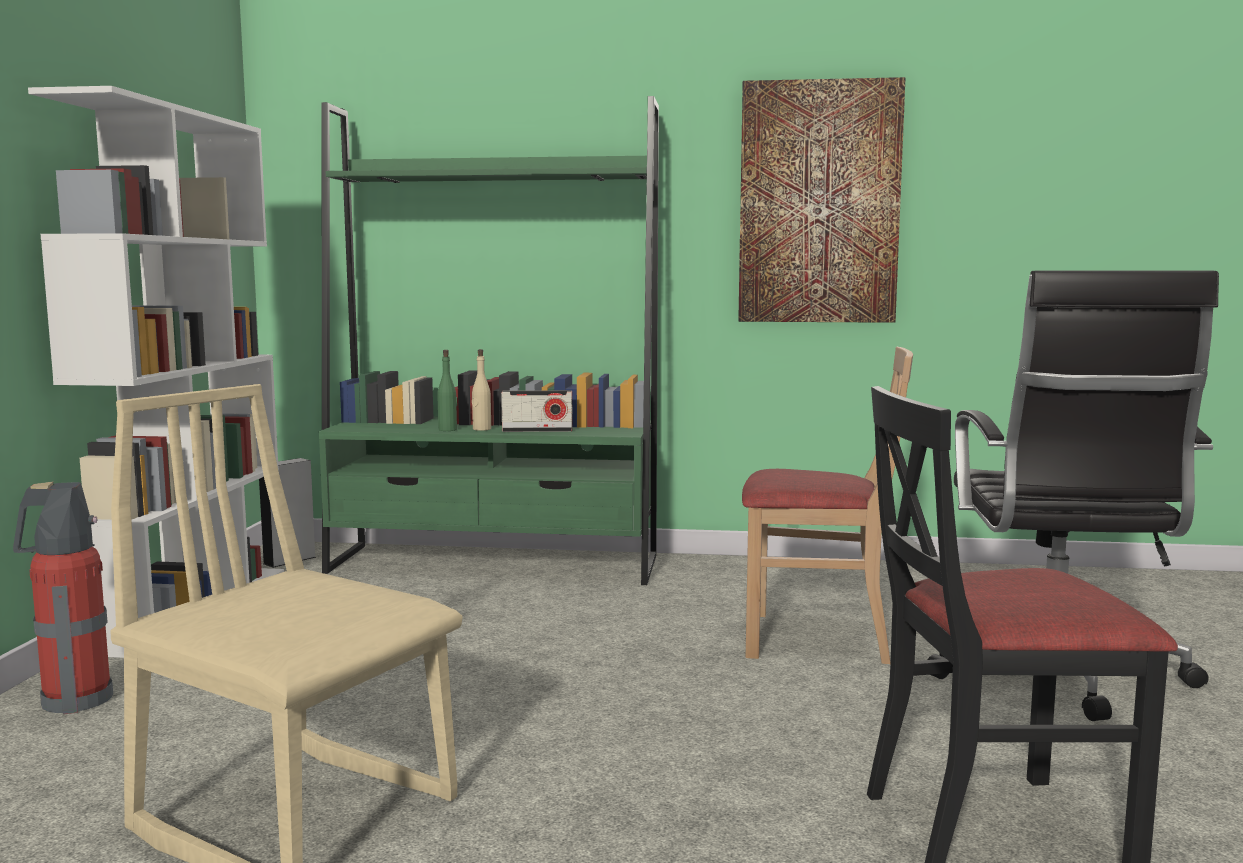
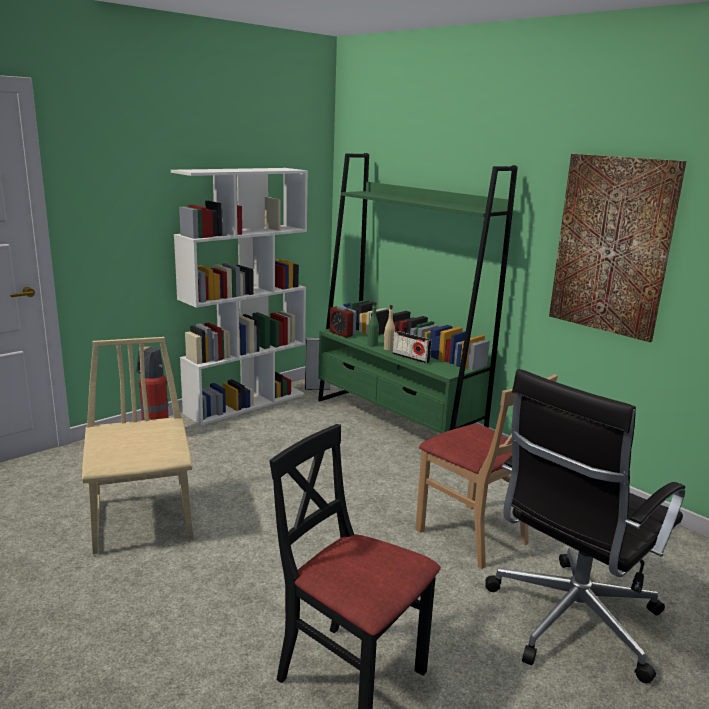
camera: 40 degrees right, 10 degrees up
none -> alarm clock [329,306,356,338]

